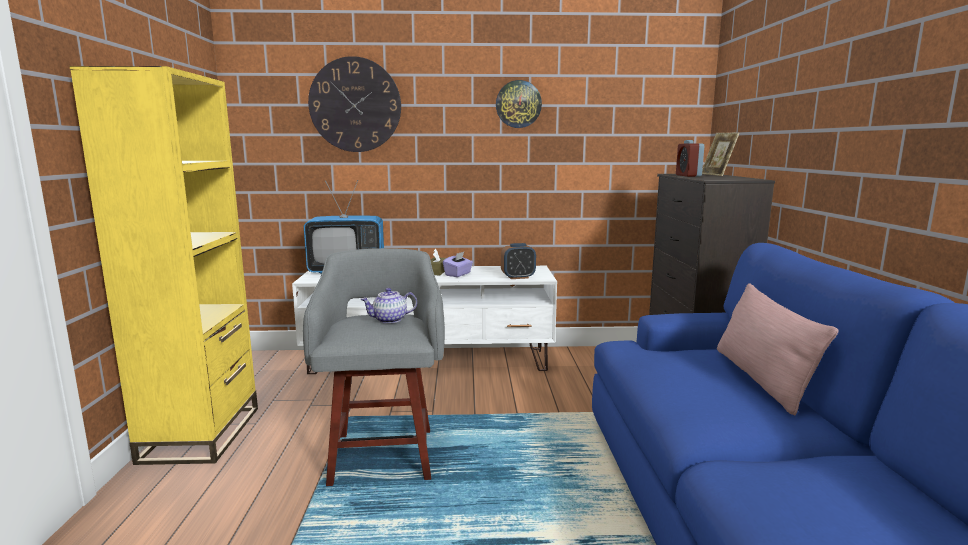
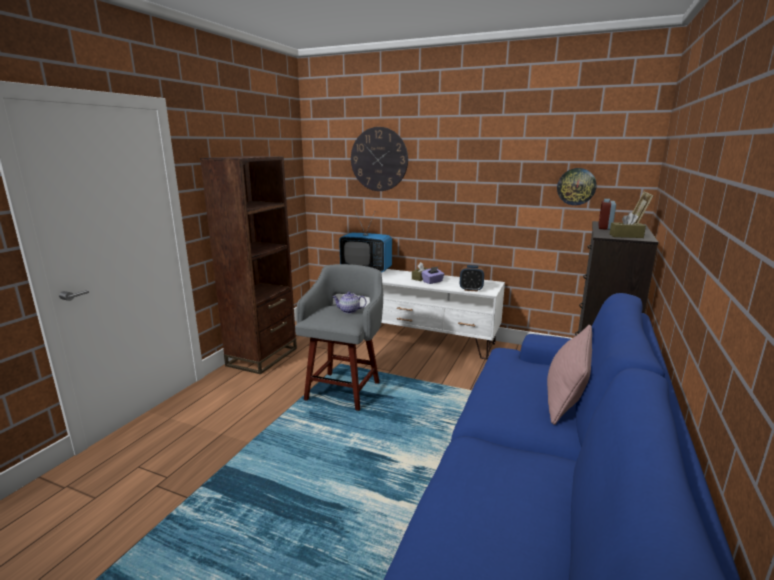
camera: 25 degrees right, 5 degrees up
yellow bookcase [69,66,258,465] -> brown bookcase [200,156,297,374]
wall clock [496,80,542,128] -> wall clock moved to [557,168,597,205]
none -> brown tissue box [610,212,646,238]

